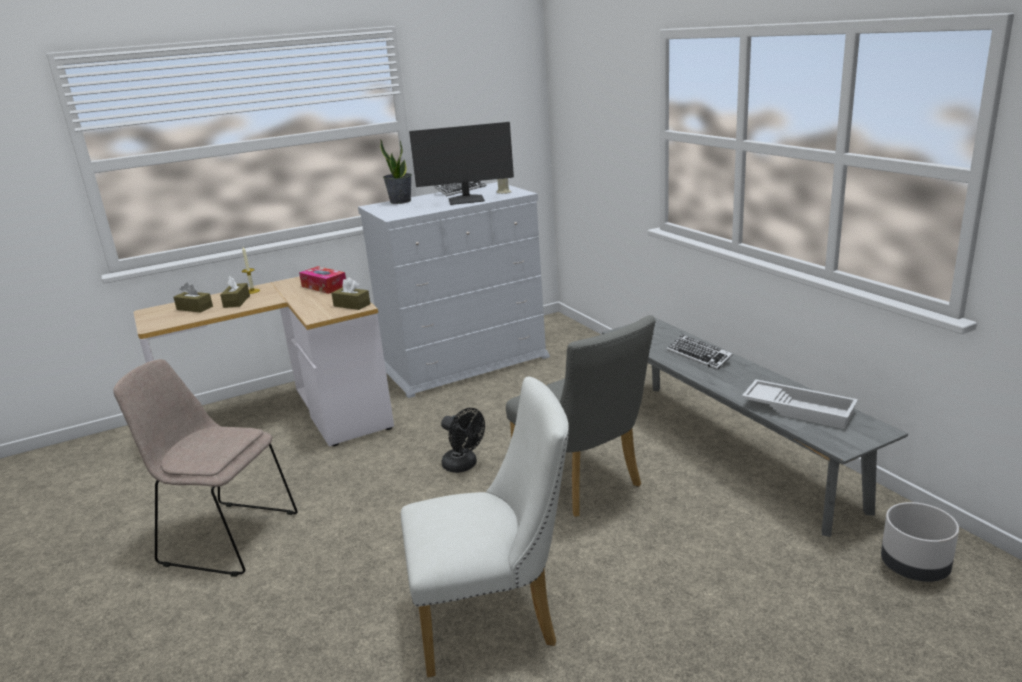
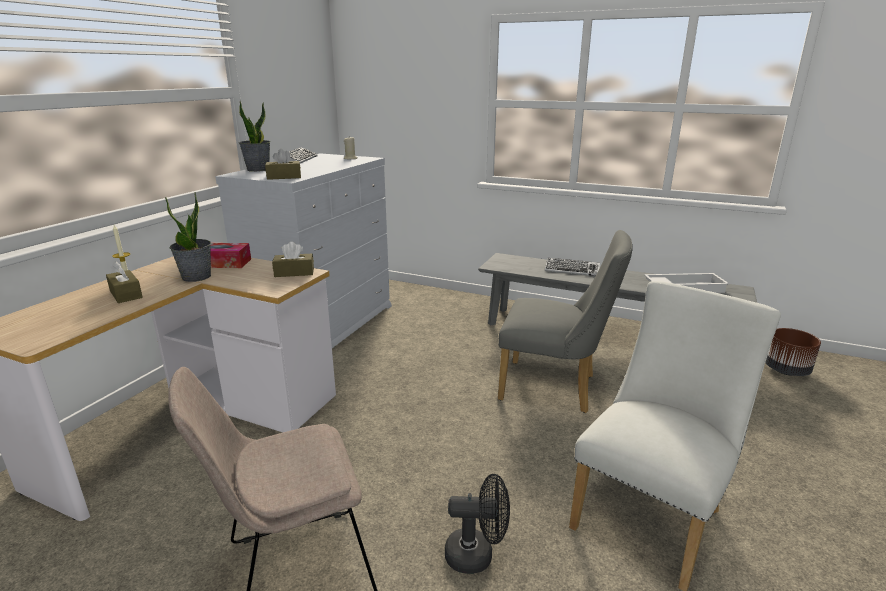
camera: 40 degrees left, 0 degrees up
brown tissue box [174,282,213,313] -> brown tissue box moved to [265,149,301,180]
monitor [409,122,514,205] -> none
black fan [441,408,485,473] -> black fan moved to [445,474,510,574]
grey planter [881,502,959,582] -> brown planter [765,328,821,376]
none -> potted plant [165,192,211,282]

